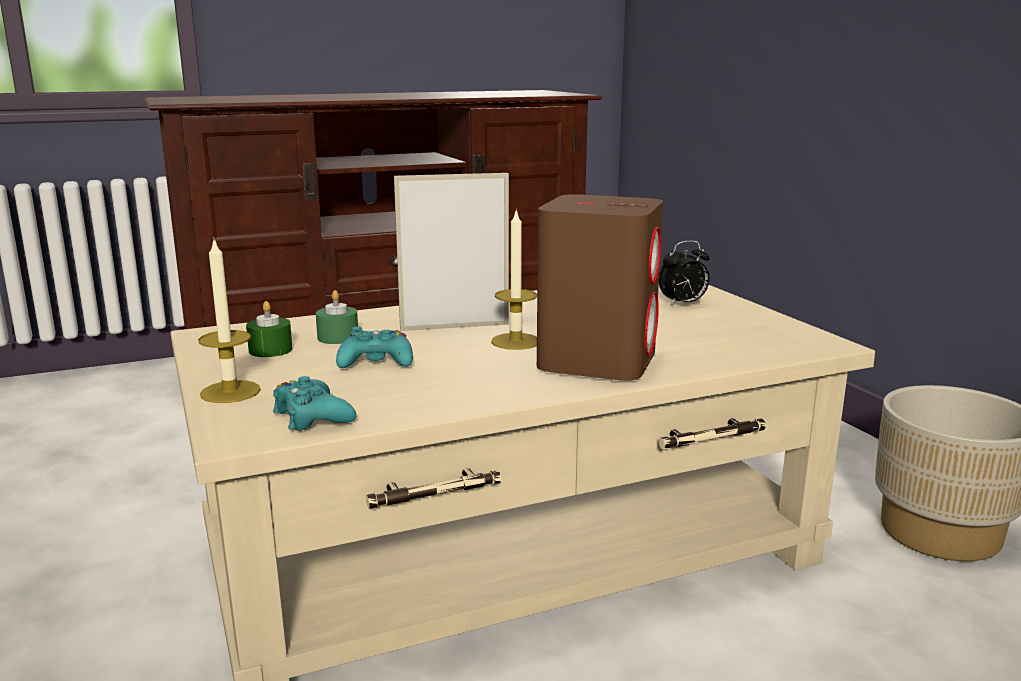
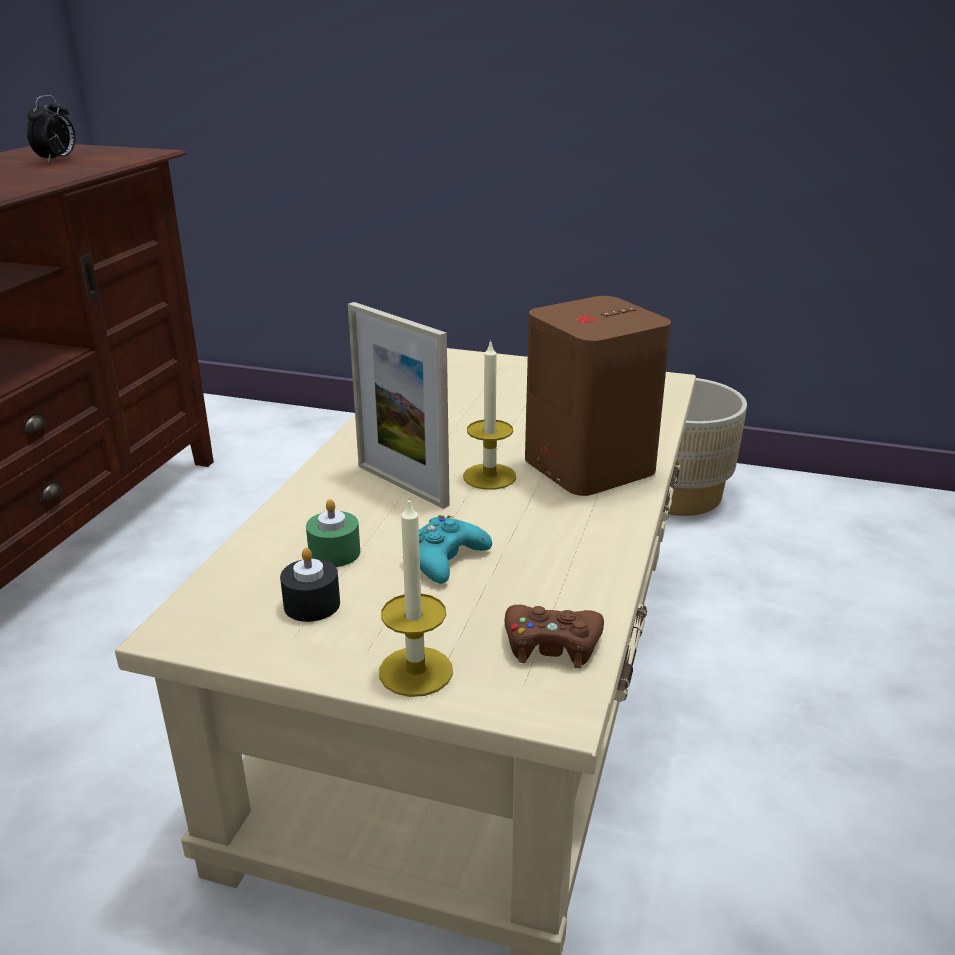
camera: 50 degrees left, 10 degrees up
green candle [246,301,292,357] -> black candle [280,547,340,622]
turquoise game controller [273,376,357,431] -> brown game controller [505,605,604,668]
picture frame [394,173,509,331] -> picture frame turned 75 degrees counterclockwise [348,302,450,509]
alarm clock [659,240,710,307] -> alarm clock moved to [27,95,75,163]

